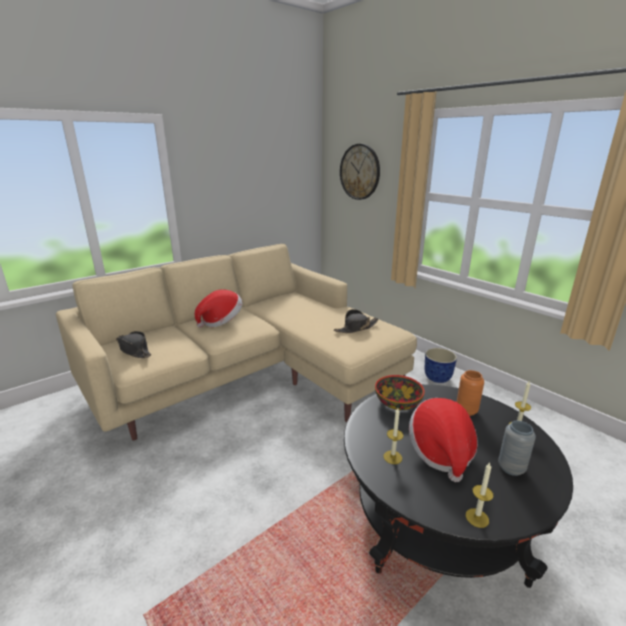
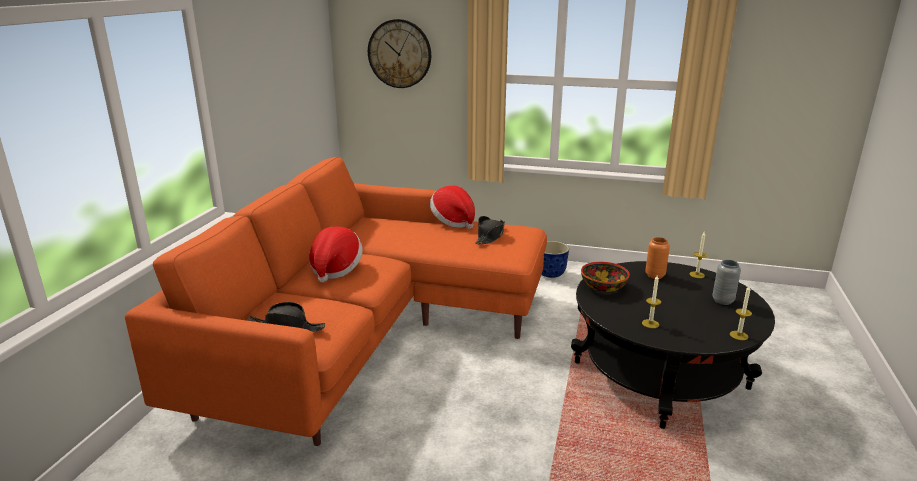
camera: 35 degrees left, 0 degrees up
beige sofa [56,244,417,441] -> orange sofa [125,157,547,446]
hat [409,398,478,482] -> hat moved to [430,186,475,229]

